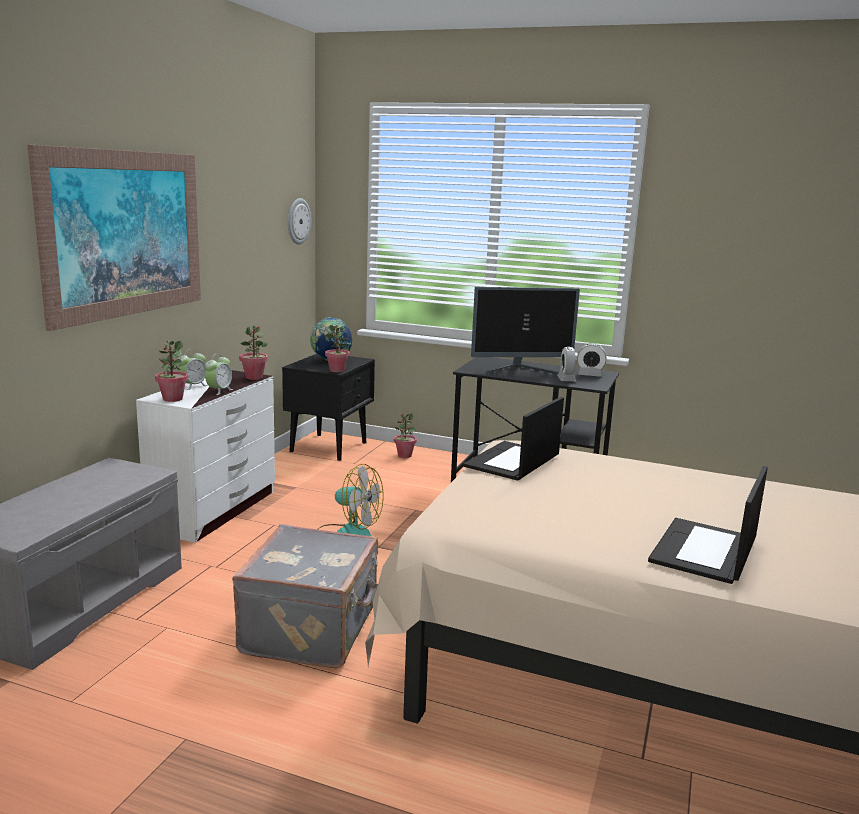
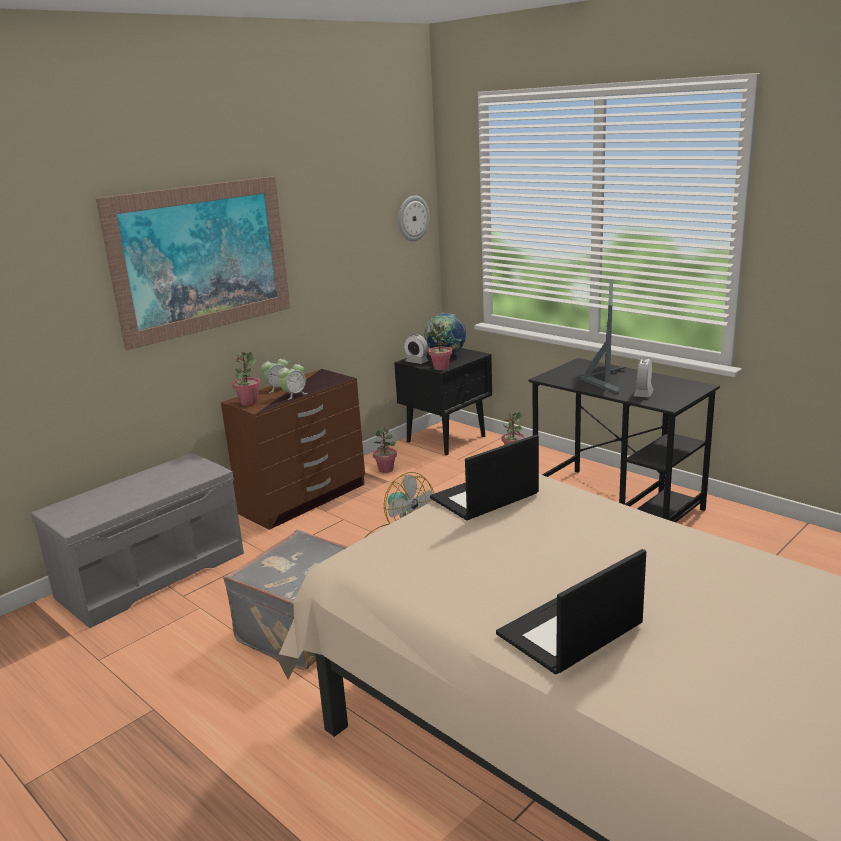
camera: 25 degrees right, 5 degrees up
white dresser [136,370,275,543] -> brown dresser [221,369,365,530]
potted plant [239,325,268,380] -> potted plant moved to [373,428,397,473]
monitor [471,287,580,374] -> monitor turned 90 degrees counterclockwise [579,279,626,394]
alarm clock [577,343,607,377] -> alarm clock moved to [404,334,428,364]

